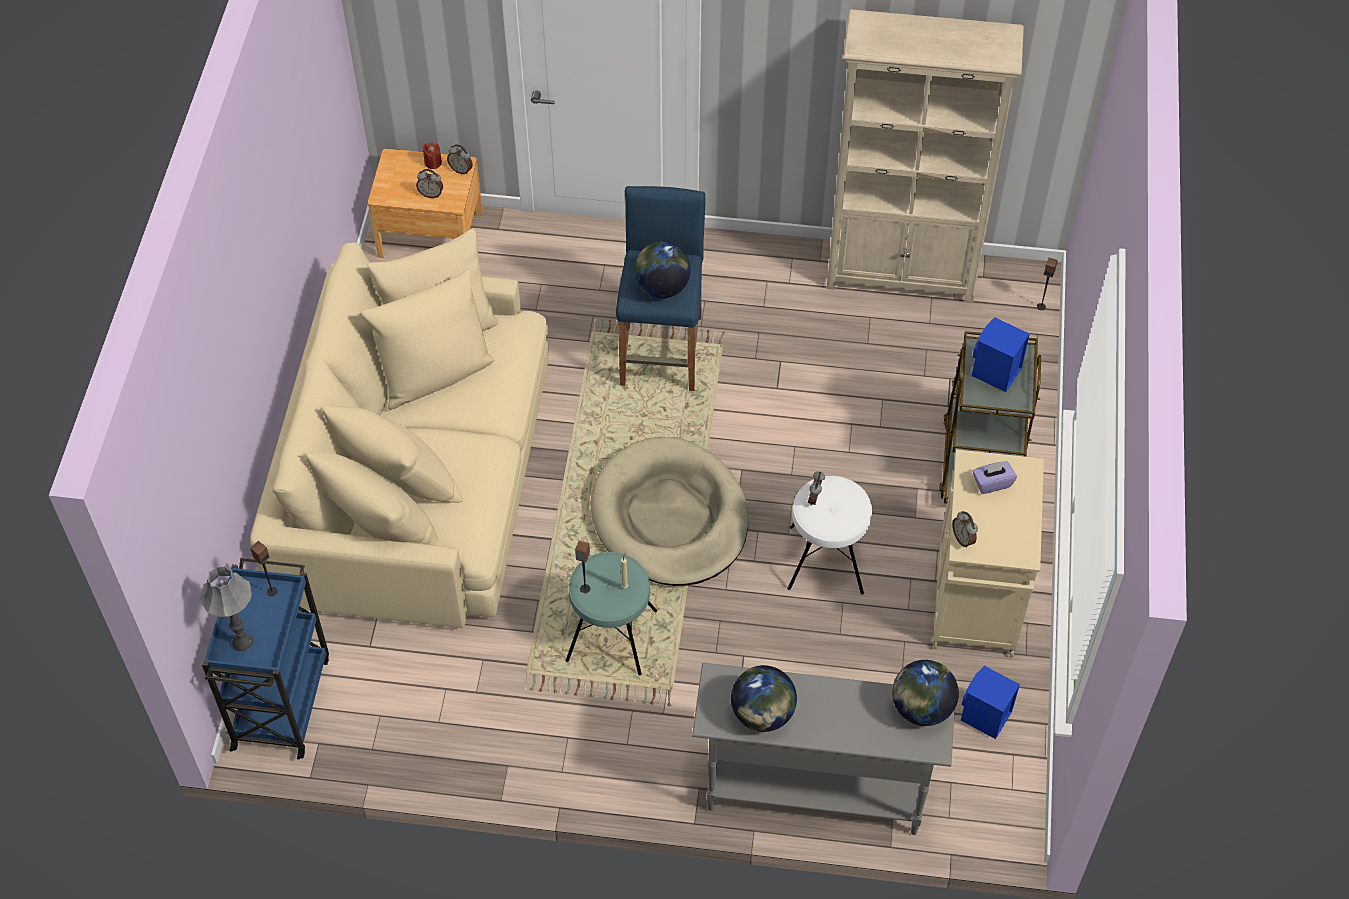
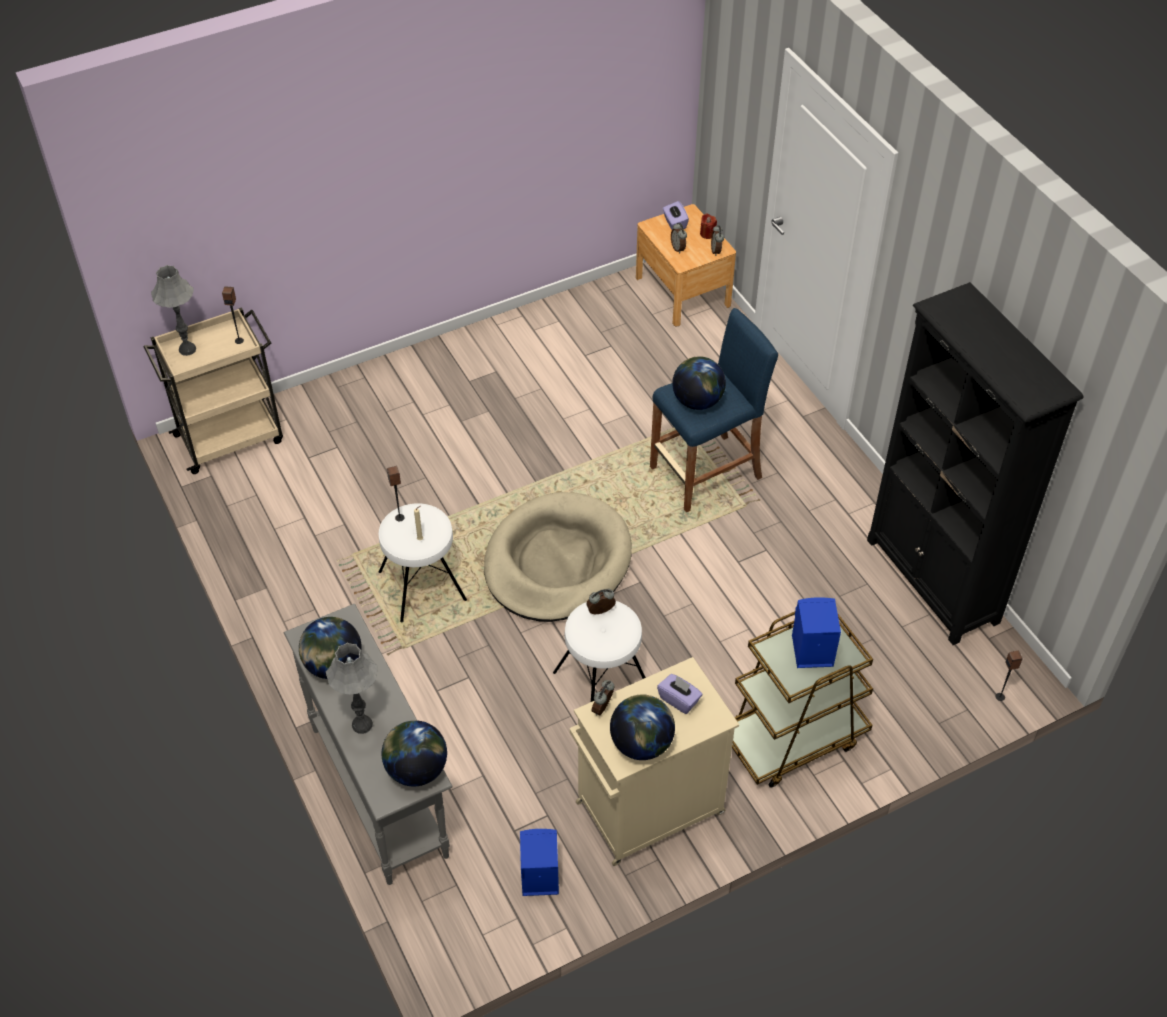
camera: 55 degrees right, 5 degrees down
blue cart [202,558,329,759] -> beige cart [144,307,283,474]
beige sofa [250,229,549,628] -> none
turquoise stool [565,552,657,676] -> white stool [379,503,467,622]
beige bookcase [827,9,1024,303] -> black bookcase [867,282,1084,645]
none -> grey table lamp [326,642,377,734]
none -> globe [610,694,675,760]
none -> purple tissue box [663,201,689,230]

